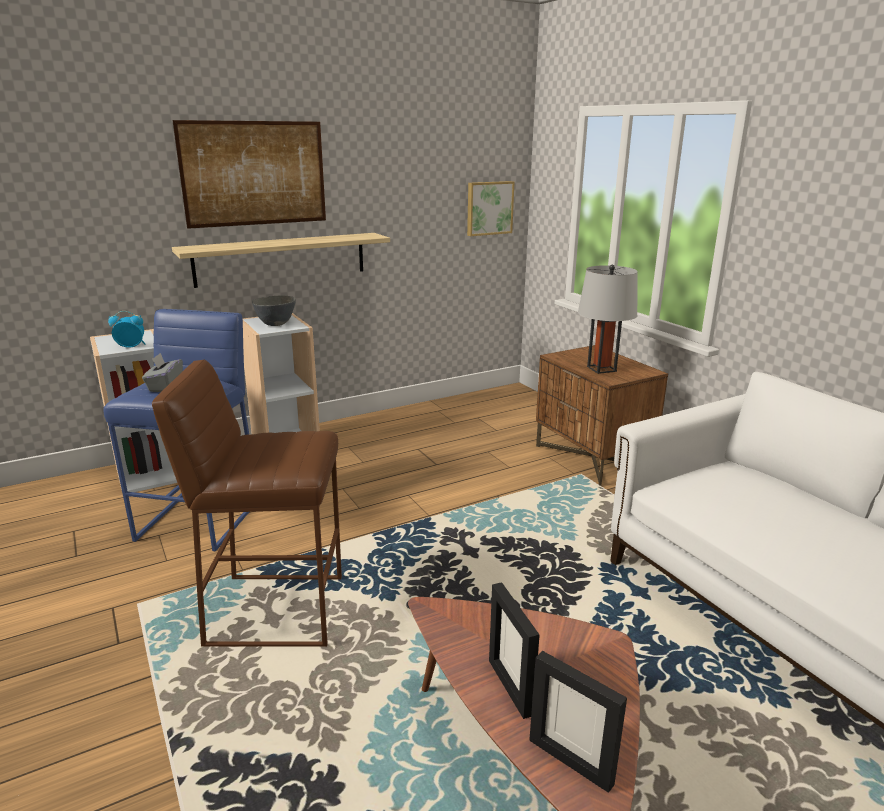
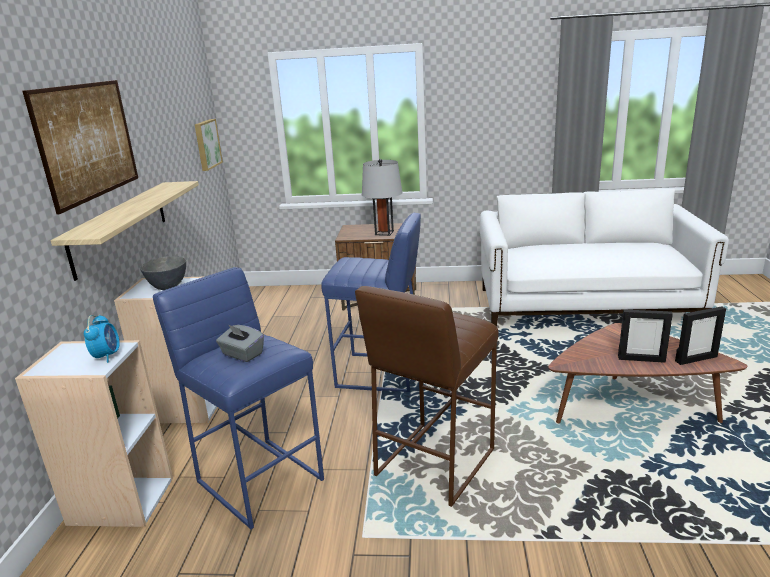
camera: 55 degrees left, 0 degrees up
alarm clock [108,311,146,348] -> alarm clock turned 150 degrees clockwise [84,315,119,363]
none -> blue stool [321,213,421,392]

